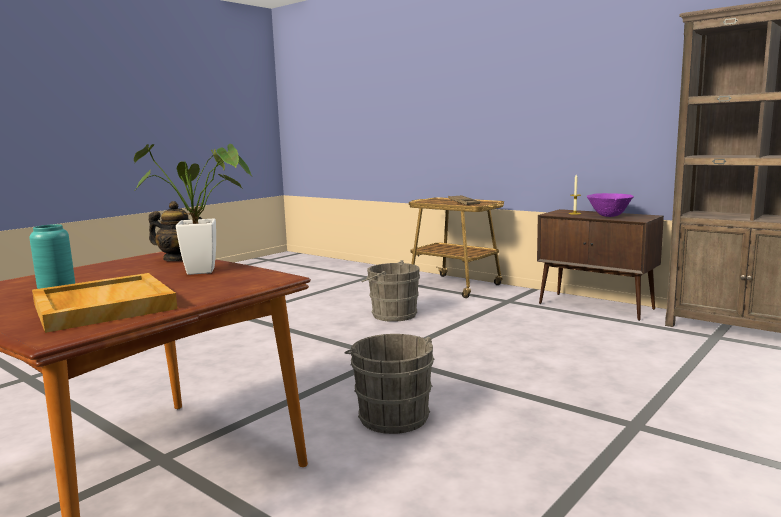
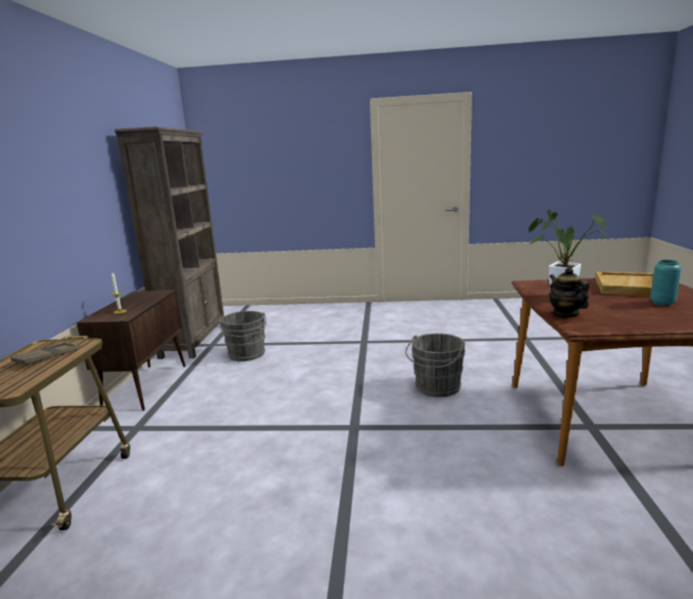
camera: 125 degrees left, 5 degrees up
grey bucket [361,260,420,322] -> grey bucket moved to [219,311,267,361]
purple bowl [587,193,634,217] -> none

